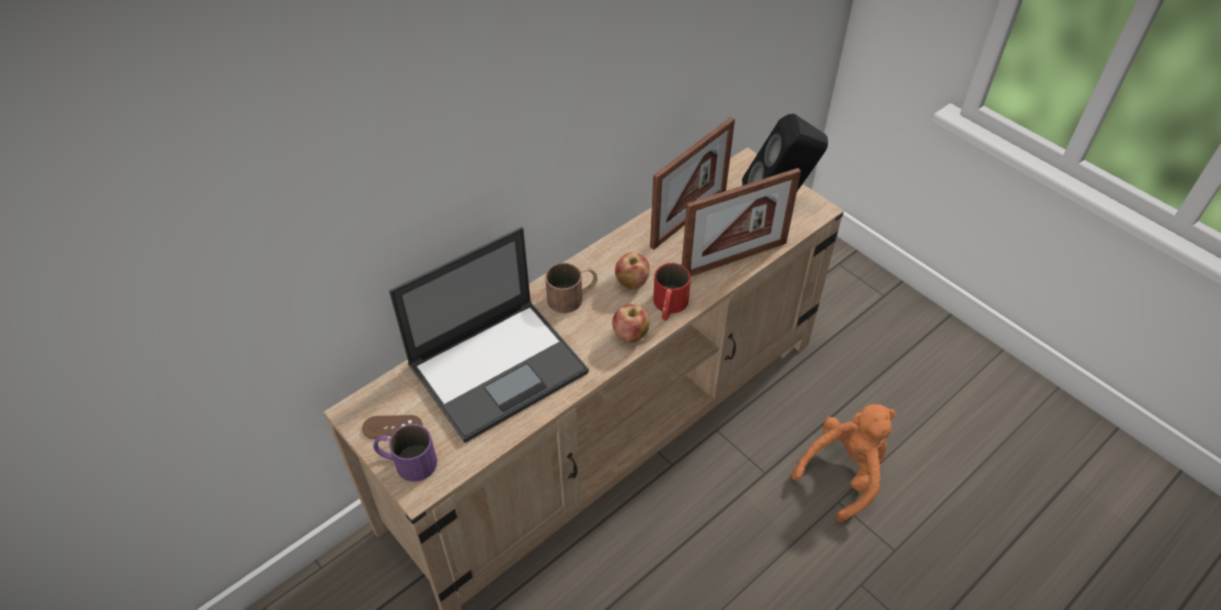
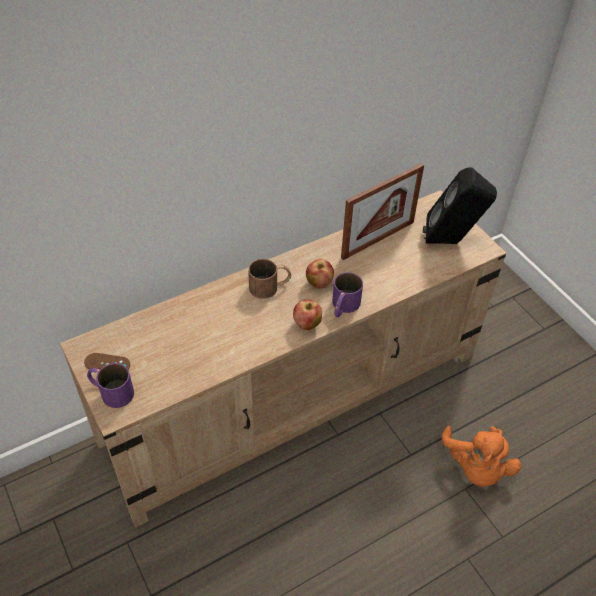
camera: 10 degrees right, 0 degrees up
laptop [389,227,589,443] -> none
red mug [653,263,691,321] -> purple mug [332,272,363,317]
picture frame [682,168,801,276] -> none
orange plush toy [792,404,896,522] -> orange plush toy turned 120 degrees clockwise [442,426,522,487]

